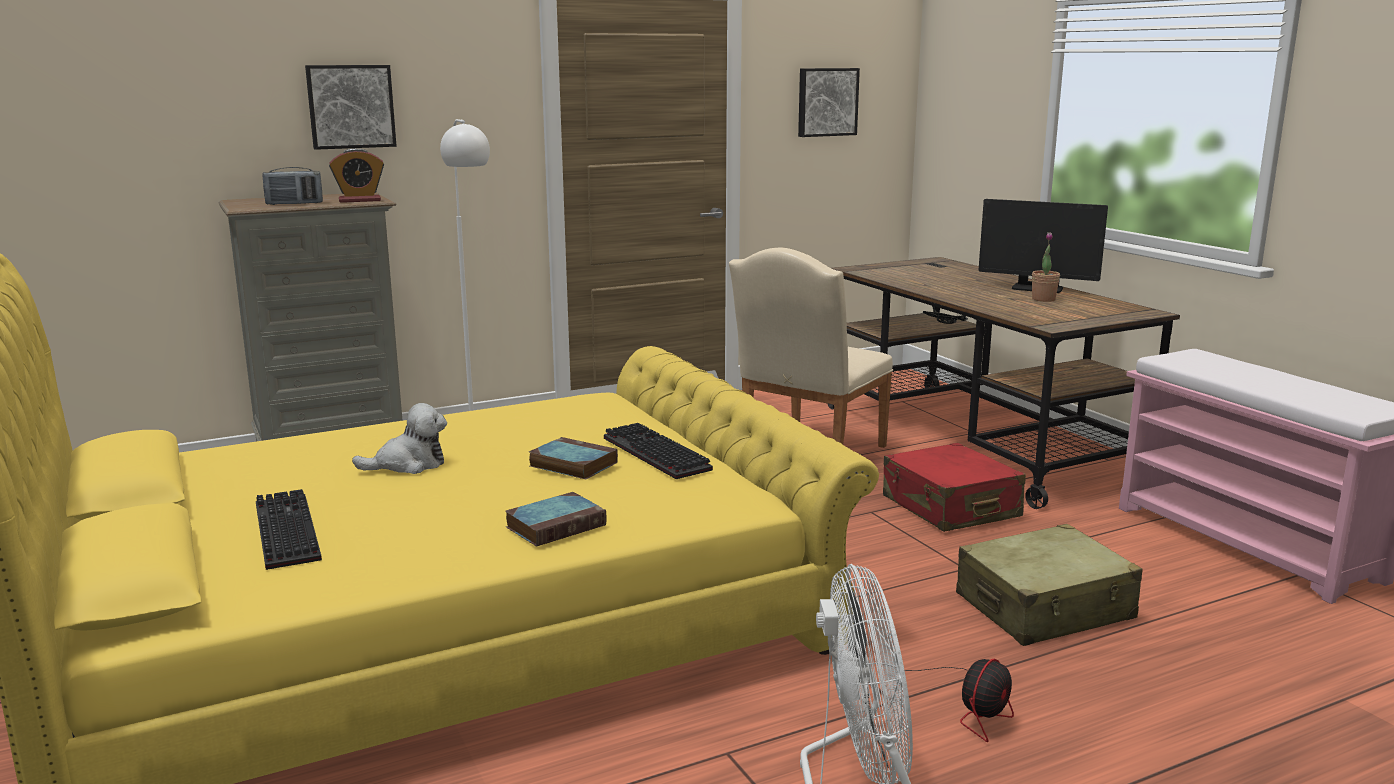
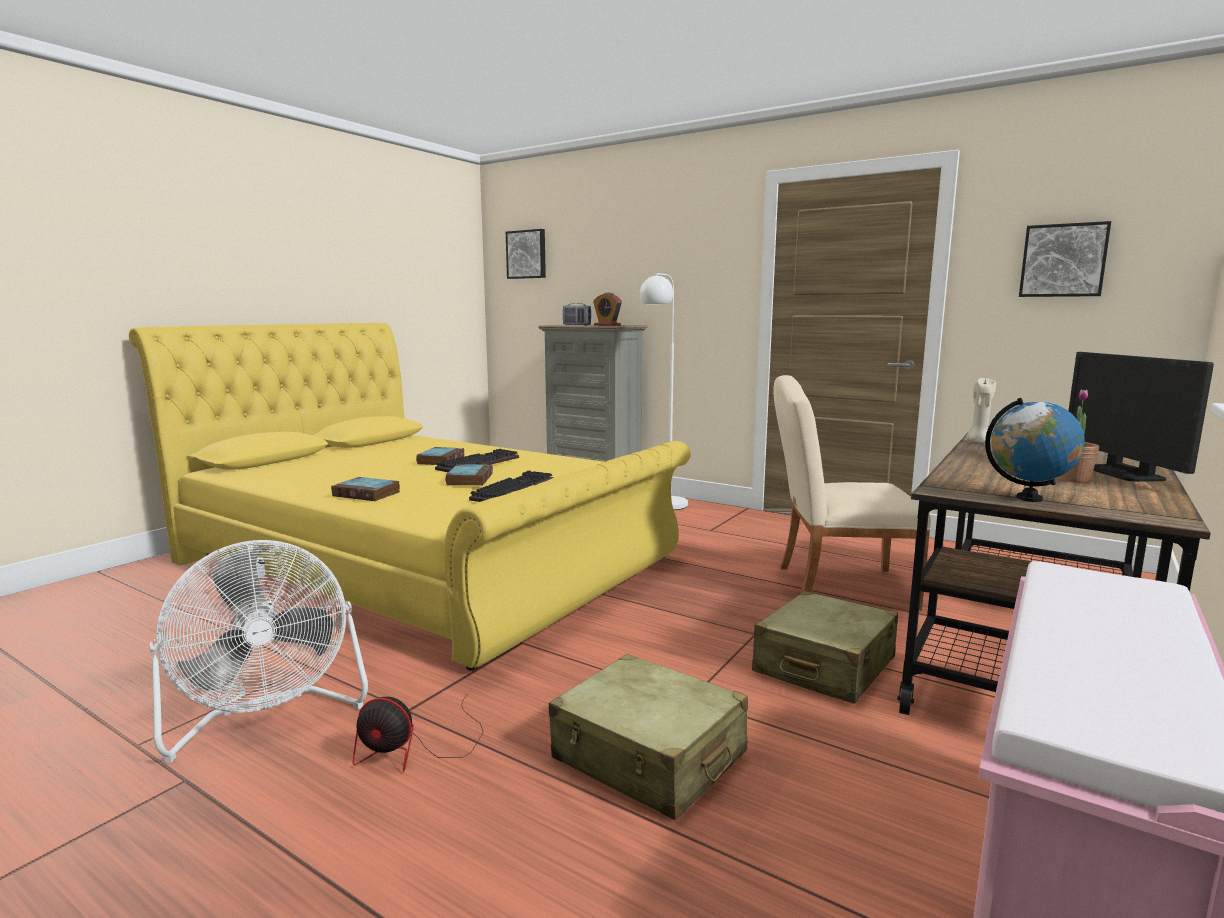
camera: 60 degrees right, 5 degrees down
keyboard [256,489,322,570] -> keyboard moved to [435,449,519,472]
picture [305,65,396,150] -> picture moved to [506,229,546,279]
plush toy [352,403,447,474] -> book [416,447,464,465]
red suitcase [883,443,1026,532] -> beige suitcase [752,591,898,704]
none -> beige candle [966,378,996,443]
none -> globe [985,398,1085,502]

